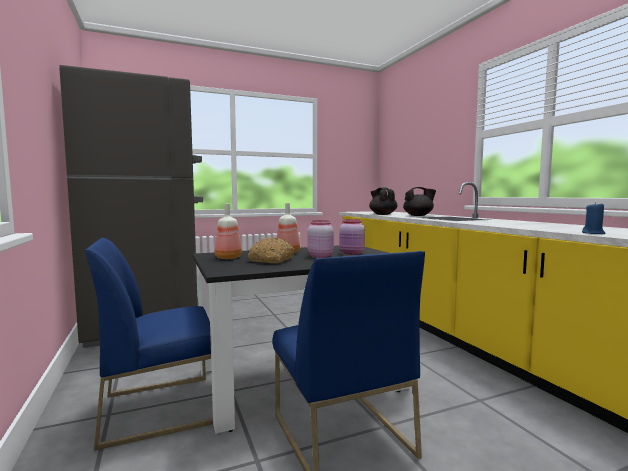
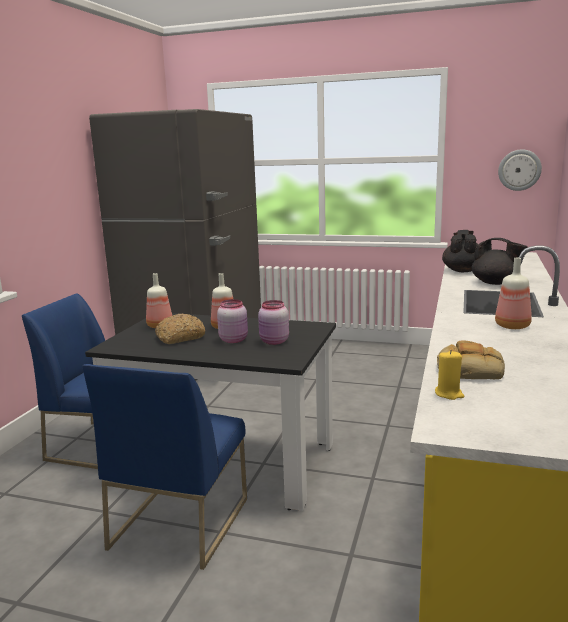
camera: 40 degrees right, 10 degrees up
blue candle [582,202,606,234] -> yellow candle [435,350,464,400]
none -> bread [437,340,505,379]
none -> bottle [495,258,532,329]
none -> wall clock [498,149,542,191]

